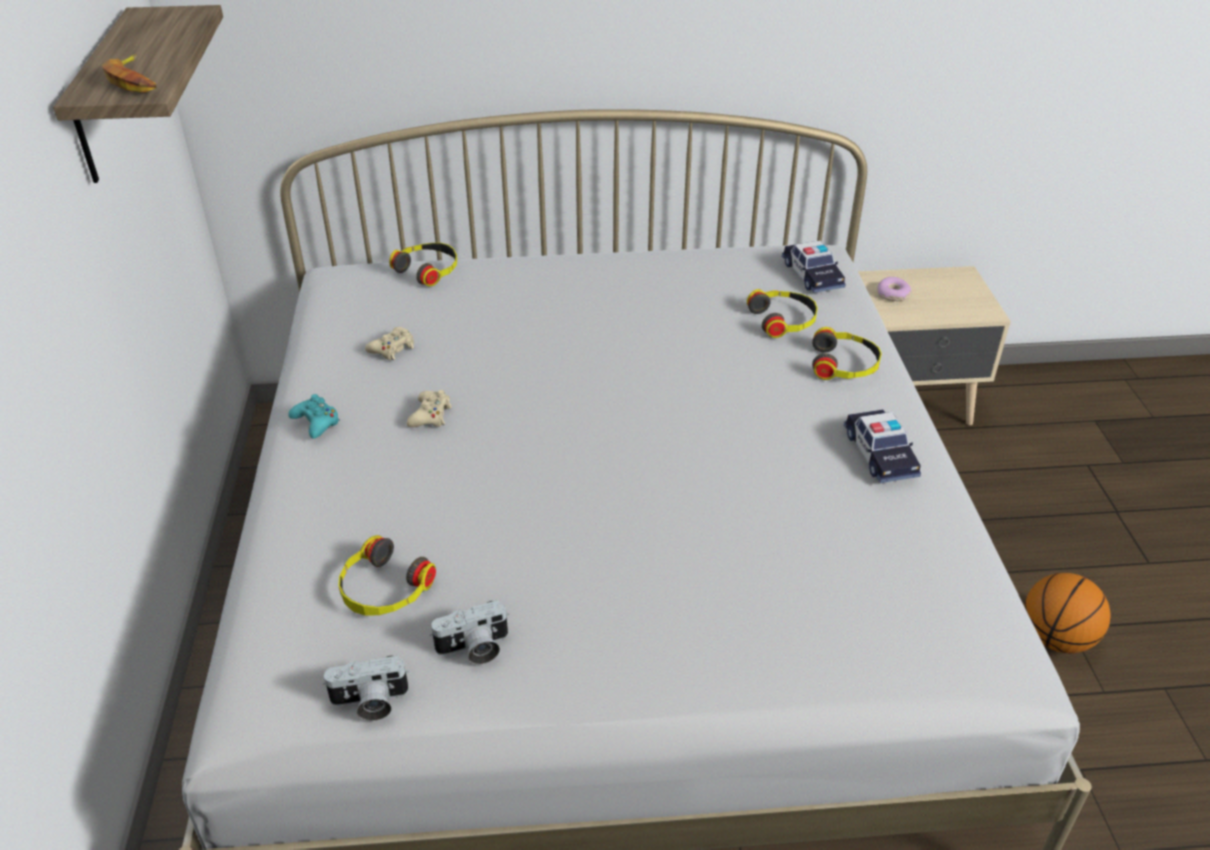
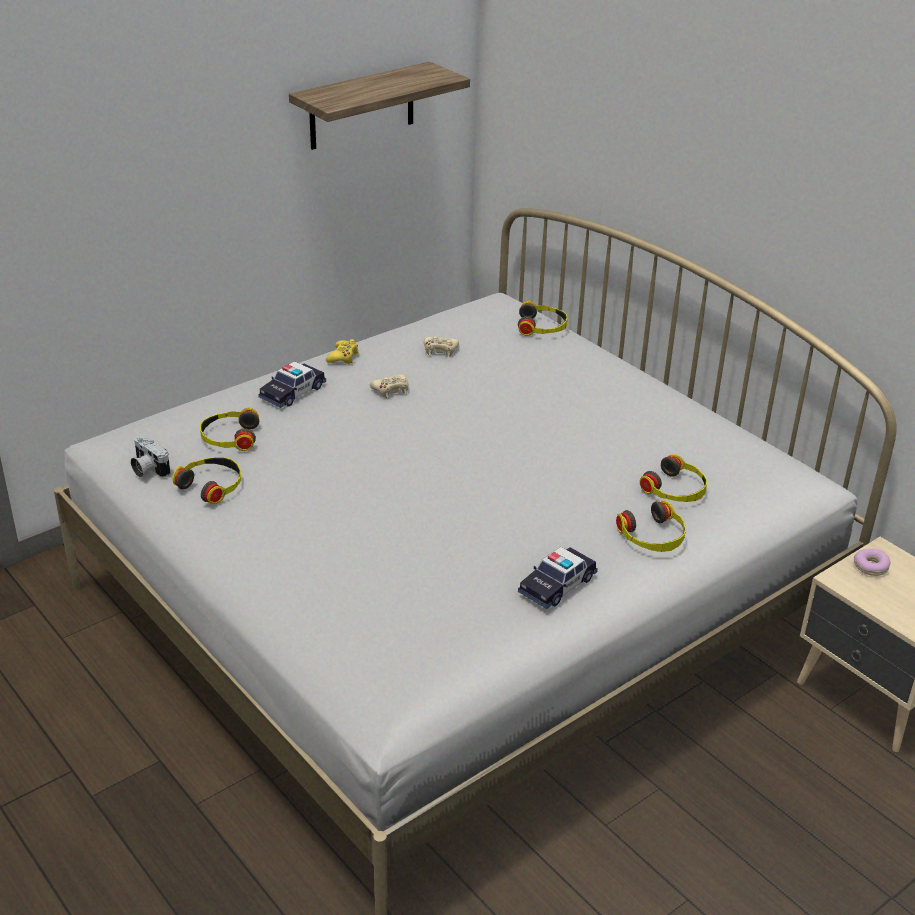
camera: 55 degrees right, 5 degrees down
banana [102,54,157,93] -> none
turquoise game controller [288,394,340,439] -> yellow game controller [326,339,359,364]
camera [430,600,509,664] -> headphones [173,457,241,504]
toy car [782,240,846,293] -> toy car moved to [258,361,326,408]
basketball [1024,573,1111,653] -> none

